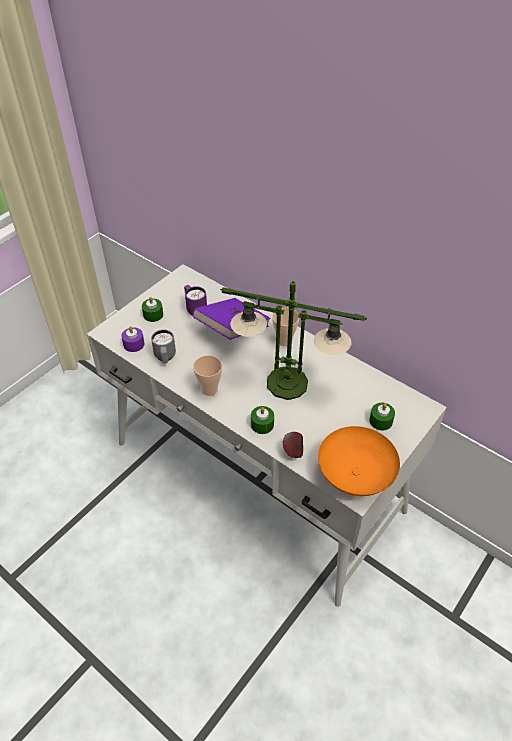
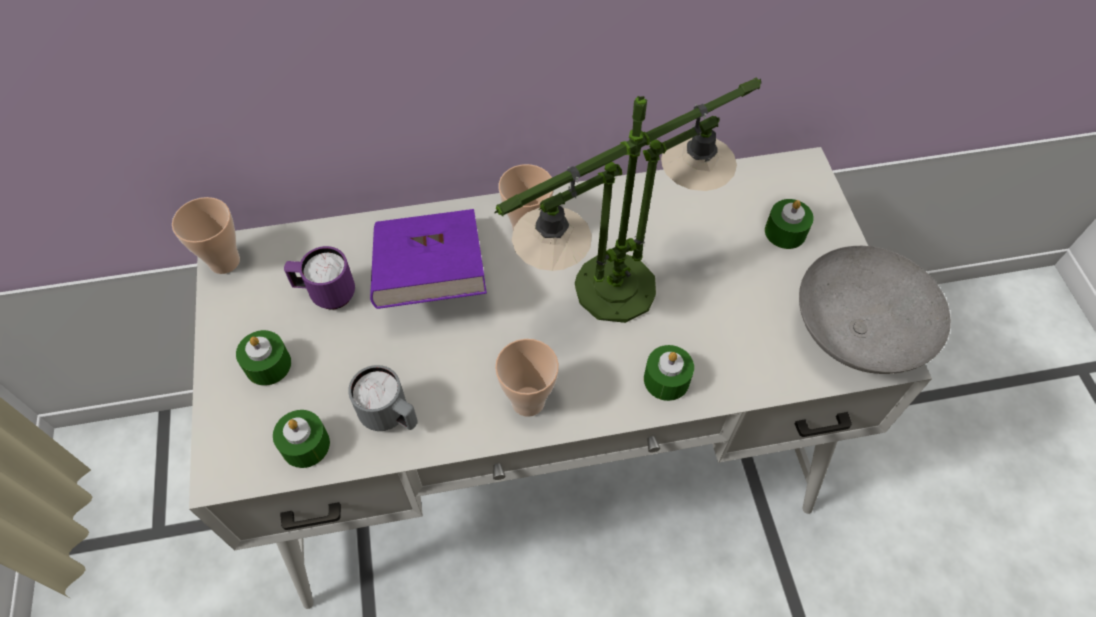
camera: 50 degrees left, 10 degrees up
purple candle [121,326,145,352] -> green candle [273,410,330,468]
apple [283,432,303,458] -> none
orange bowl [318,426,400,496] -> grey bowl [799,246,951,374]
none -> cup [172,197,240,274]

